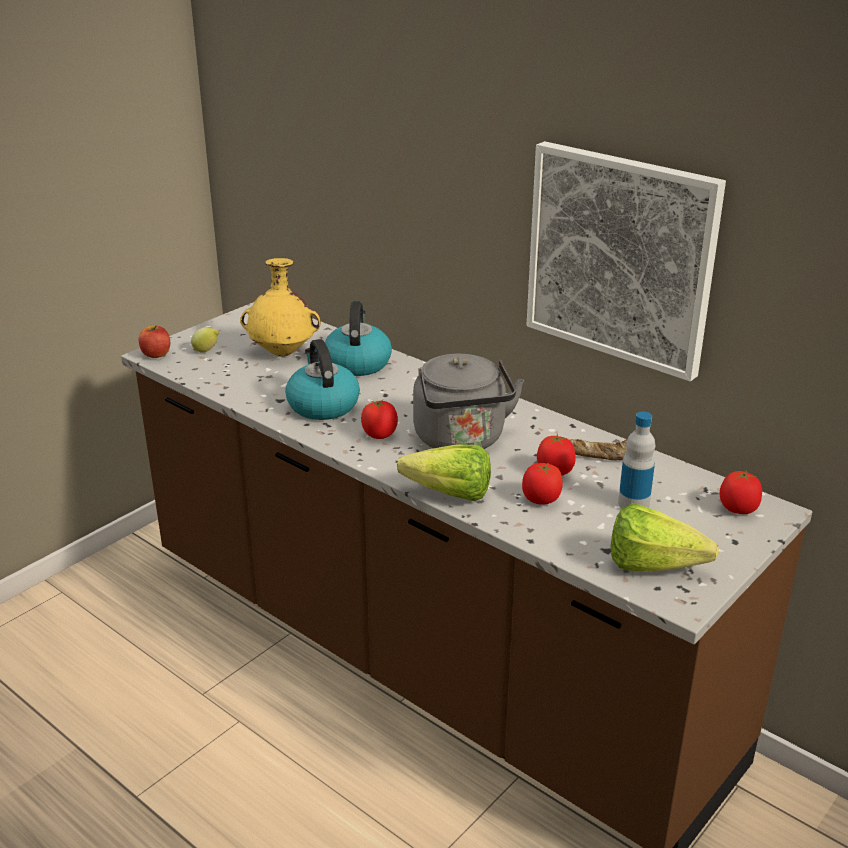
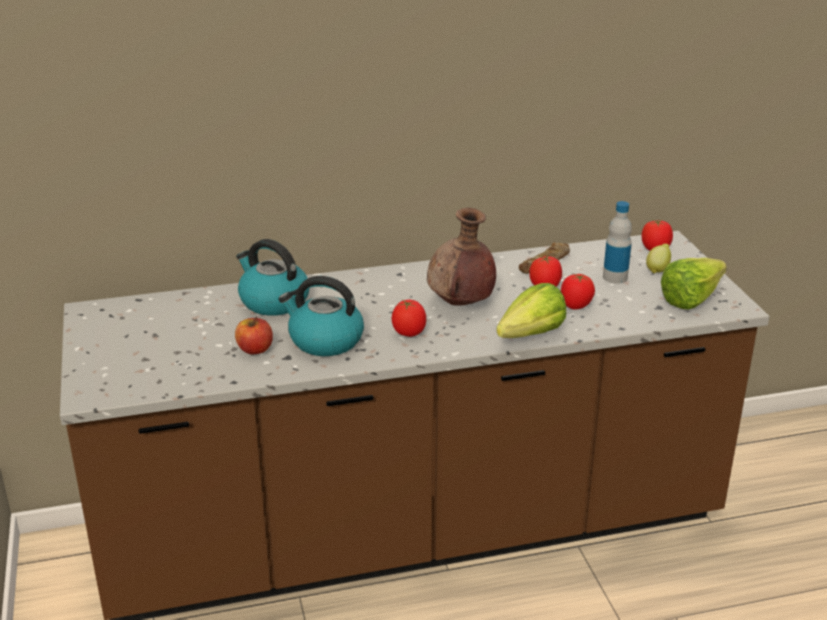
camera: 55 degrees left, 0 degrees up
apple [139,325,170,358] -> apple moved to [235,317,273,354]
lemon [191,327,219,353] -> lemon moved to [646,244,671,273]
yellow vase [240,258,321,357] -> none
grey kettle [413,354,524,449] -> brown vase [427,207,496,306]
picture [527,141,726,381] -> none

